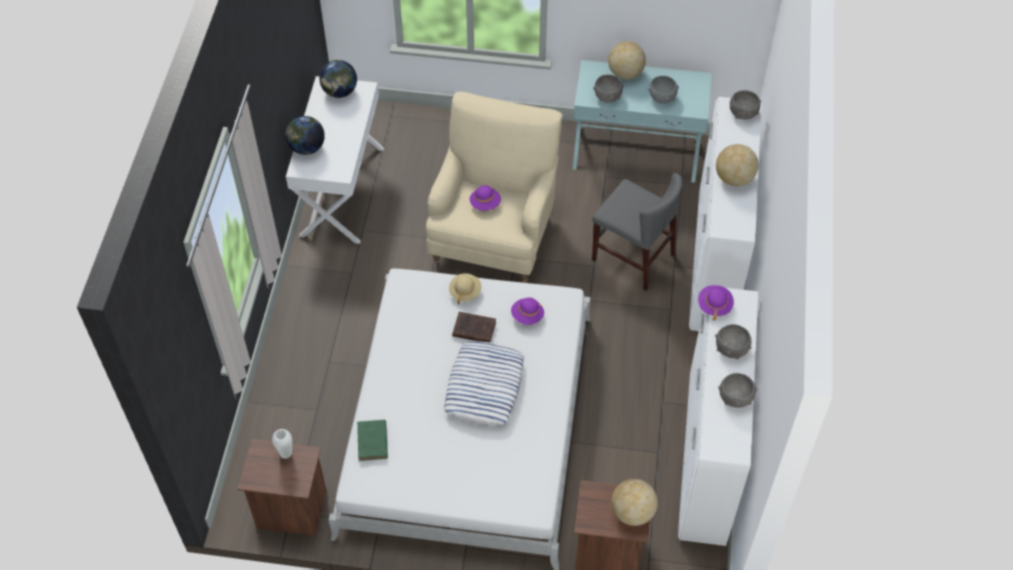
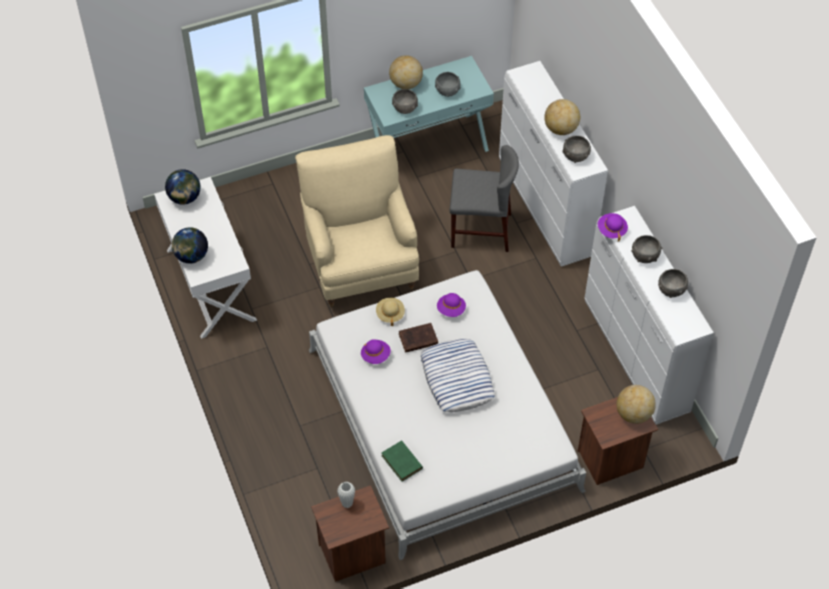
camera: 30 degrees left, 0 degrees up
purple hat [470,185,501,211] -> purple hat moved to [361,339,391,364]
grey bowl [730,90,761,120] -> grey bowl moved to [562,136,591,163]

